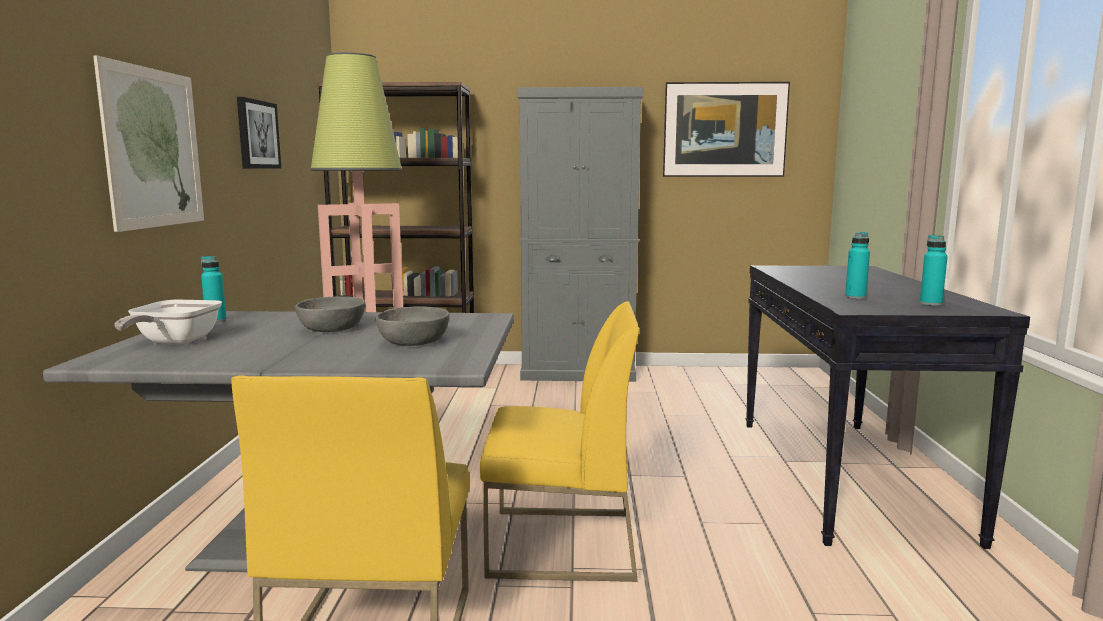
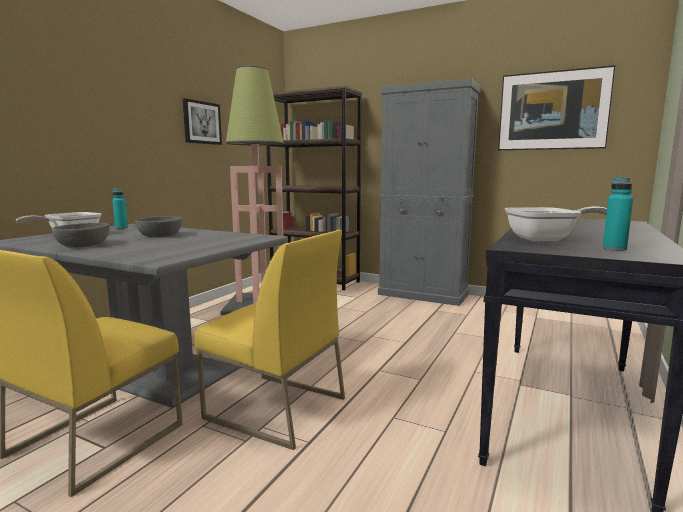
camera: 25 degrees right, 0 degrees up
picture [93,55,204,232] -> none
grey bowl [376,306,449,346] -> grey bowl moved to [52,223,109,247]
turquoise bottle [845,232,870,299] -> frying pan [505,207,607,241]

